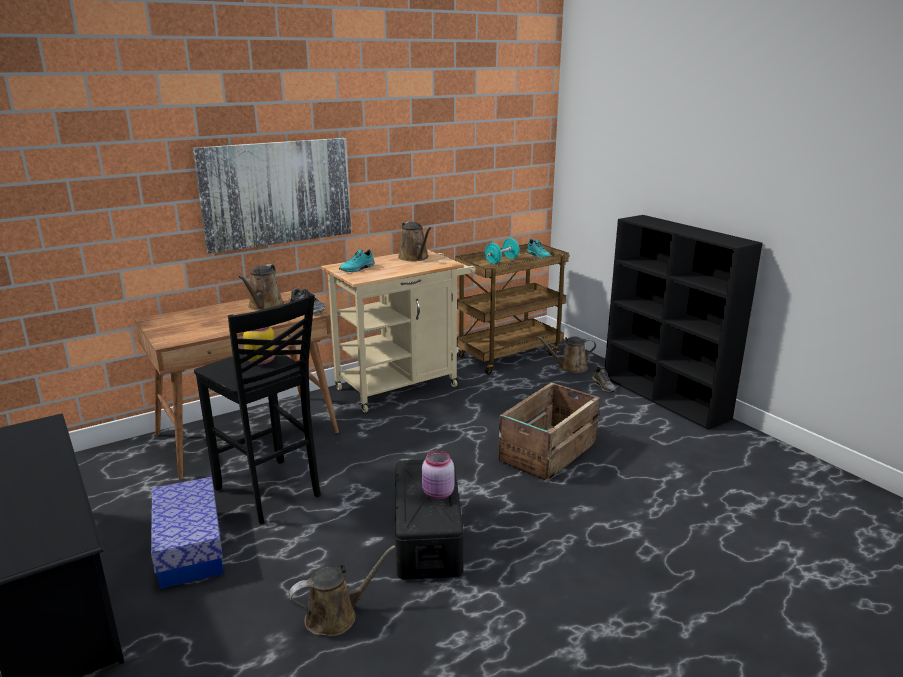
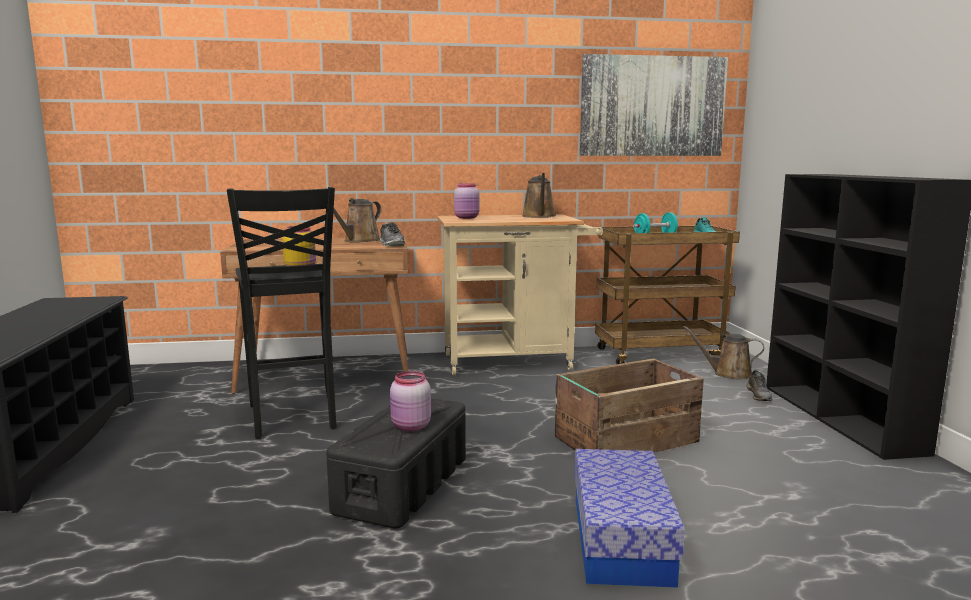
camera: 25 degrees right, 10 degrees down
storage box [151,477,224,589] -> storage box moved to [575,449,685,588]
picture [193,138,351,254] -> picture moved to [580,54,728,156]
brown watering can [289,545,396,636] -> none
turquoise shoe [339,249,375,272] -> pink jar [454,183,480,219]

